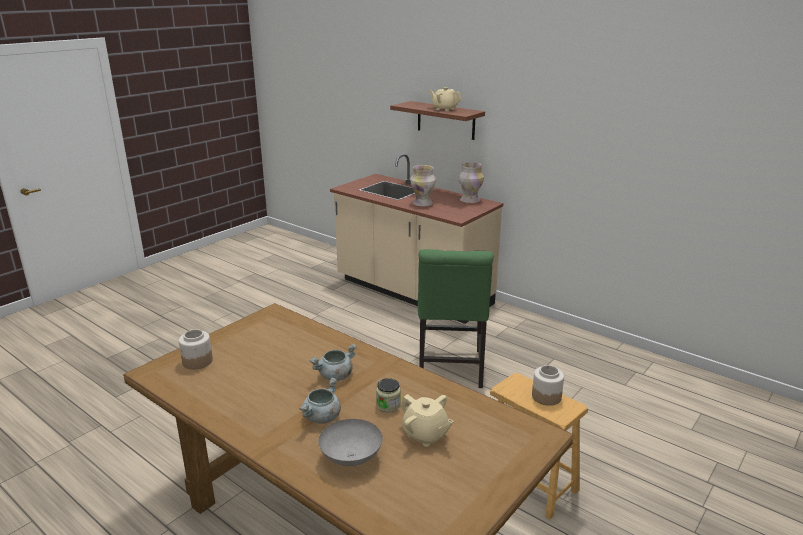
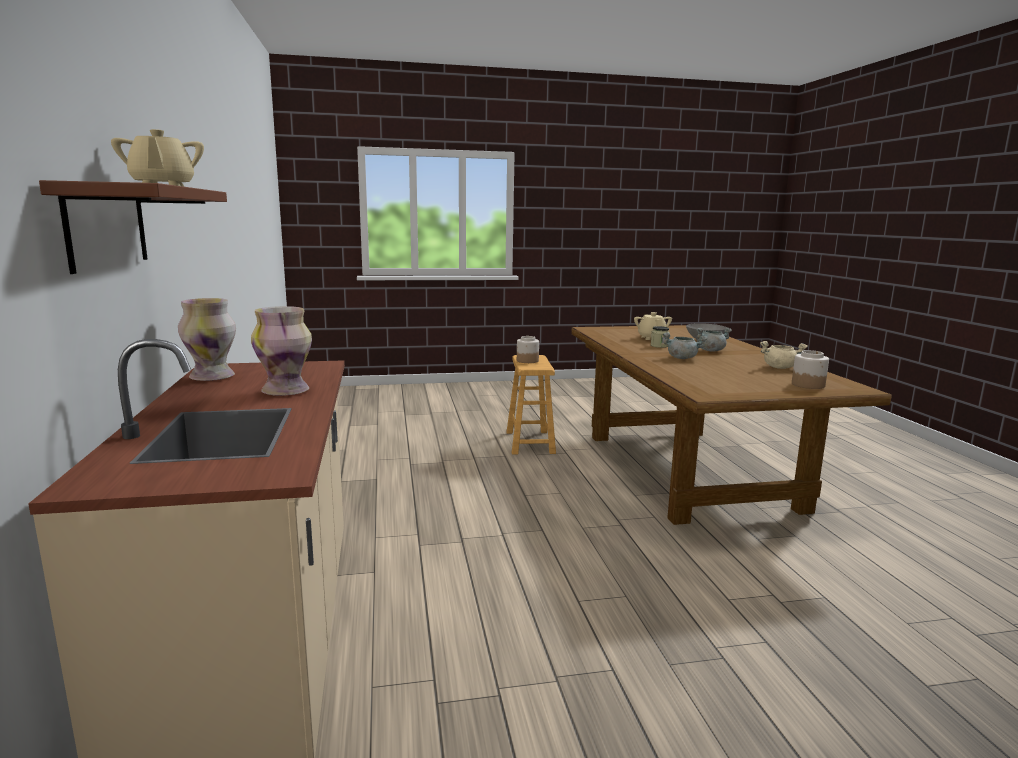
camera: 140 degrees left, 10 degrees down
green chair [418,249,494,388] -> none
none -> beige cooking pot [760,341,808,369]

